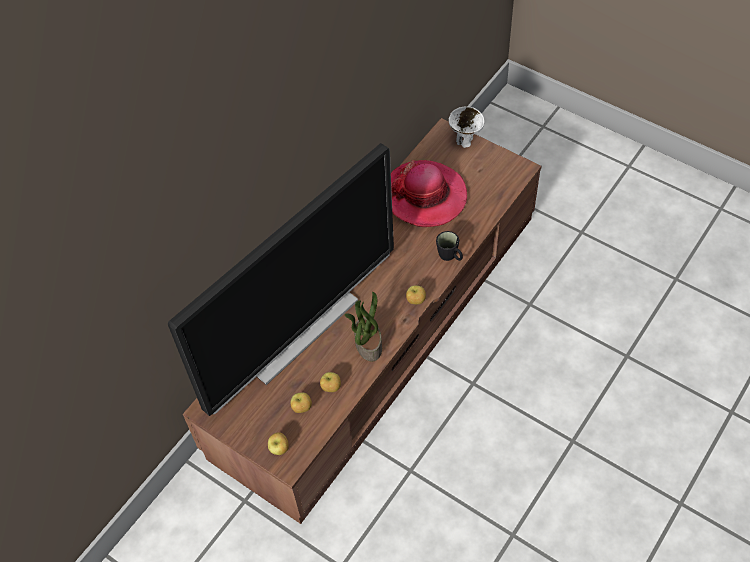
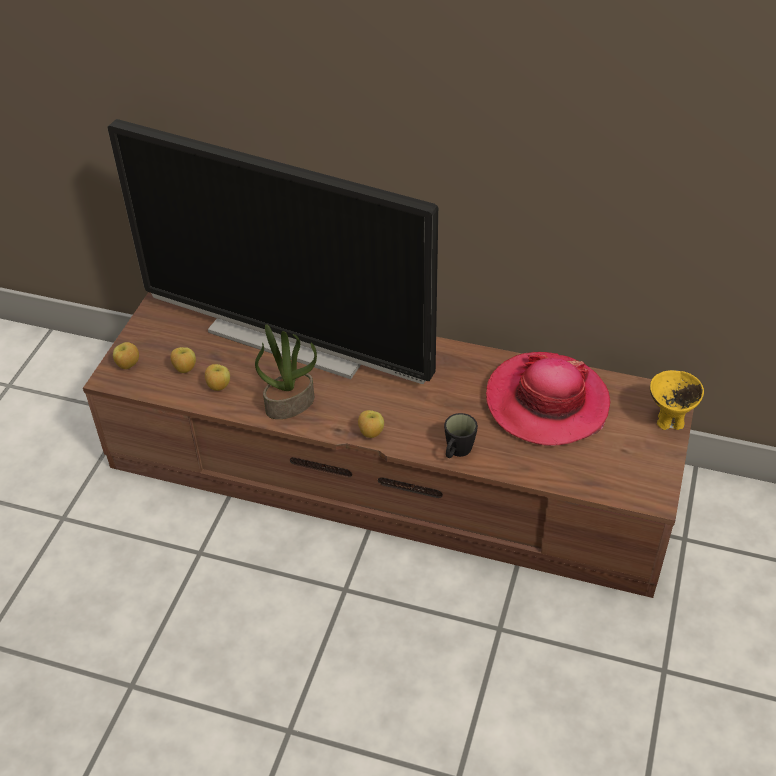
camera: 70 degrees right, 10 degrees down
white bowl [449,106,484,148] -> yellow bowl [650,370,704,430]

